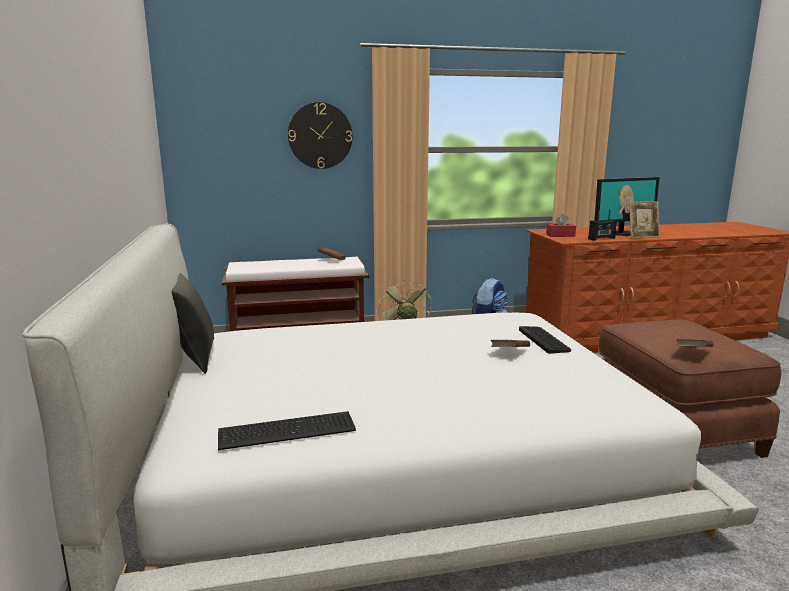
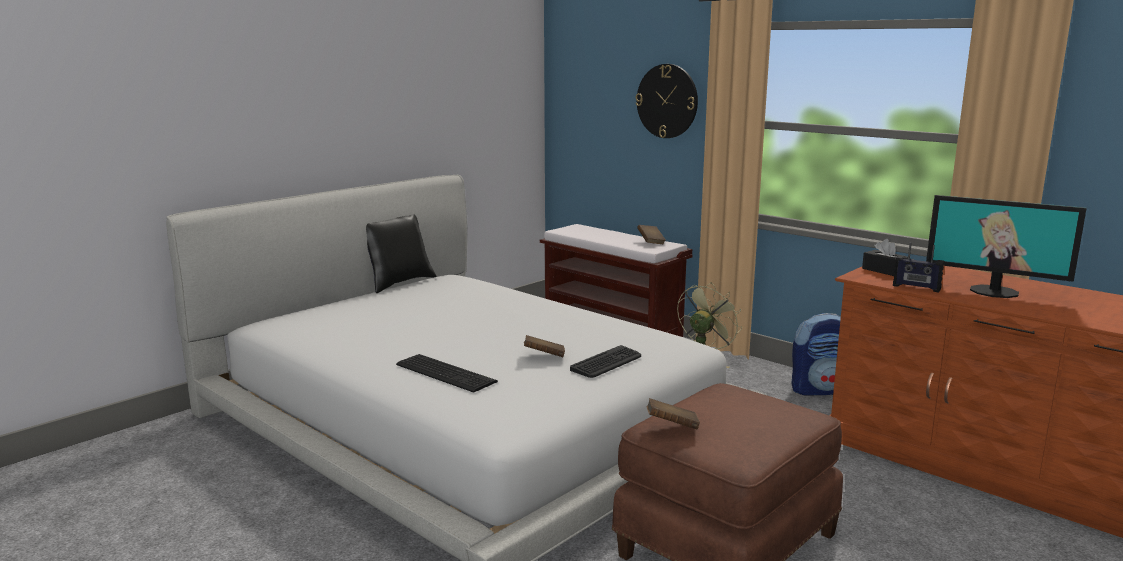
camera: 55 degrees right, 0 degrees up
keyboard [218,411,356,450] -> keyboard moved to [396,354,498,393]
red tissue box [546,214,576,237] -> black tissue box [862,239,908,276]
picture frame [629,201,660,238] -> none

